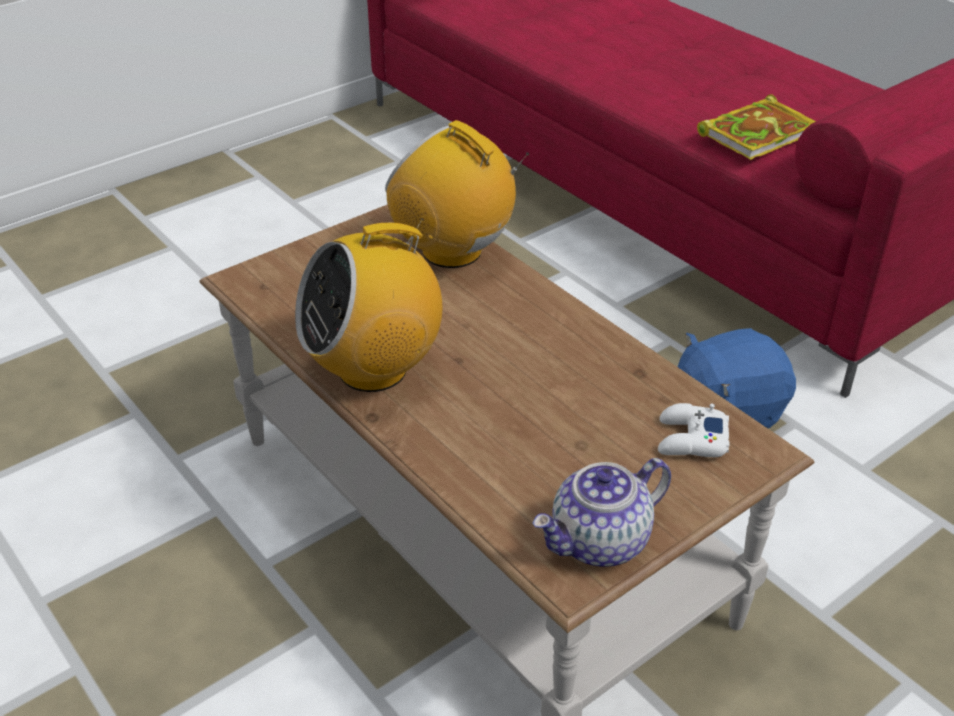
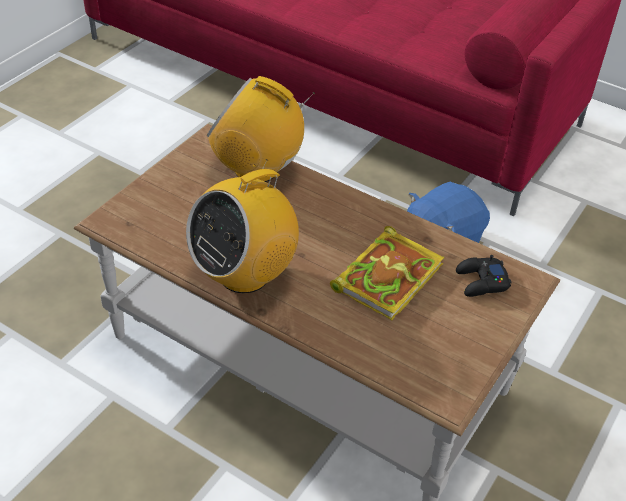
camera: 20 degrees left, 5 degrees up
teapot [533,458,671,567] -> none
white game controller [658,403,729,457] -> black game controller [456,255,512,297]
book [697,94,816,160] -> book moved to [330,226,445,320]

